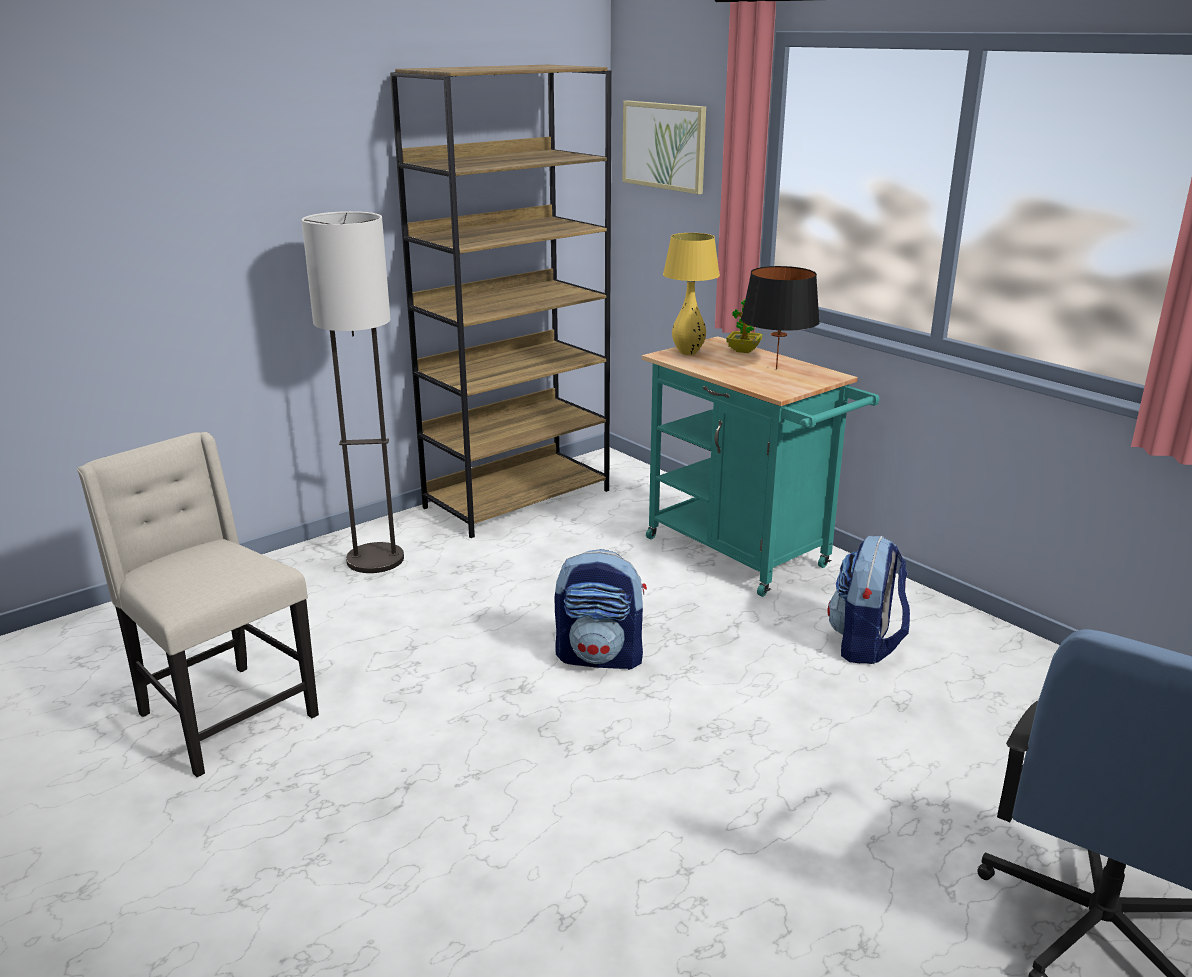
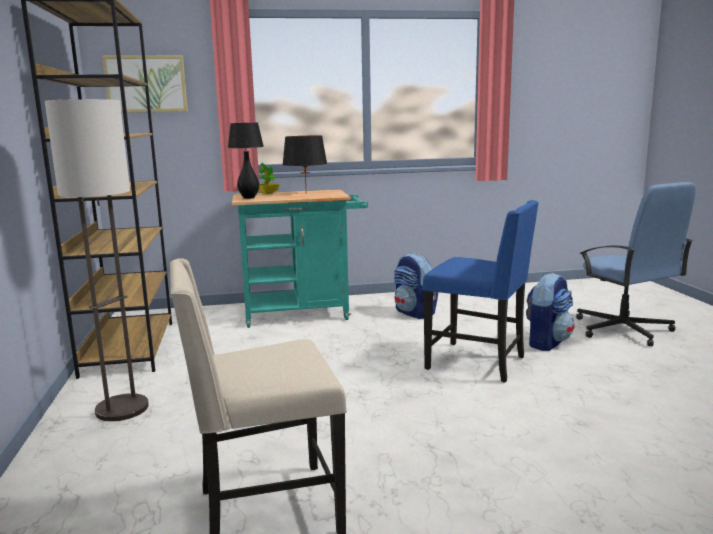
camera: 60 degrees left, 10 degrees down
backpack [555,549,647,670] -> backpack moved to [526,273,575,351]
yellow table lamp [663,233,720,355] -> black table lamp [228,123,264,199]
none -> blue chair [422,200,539,383]

